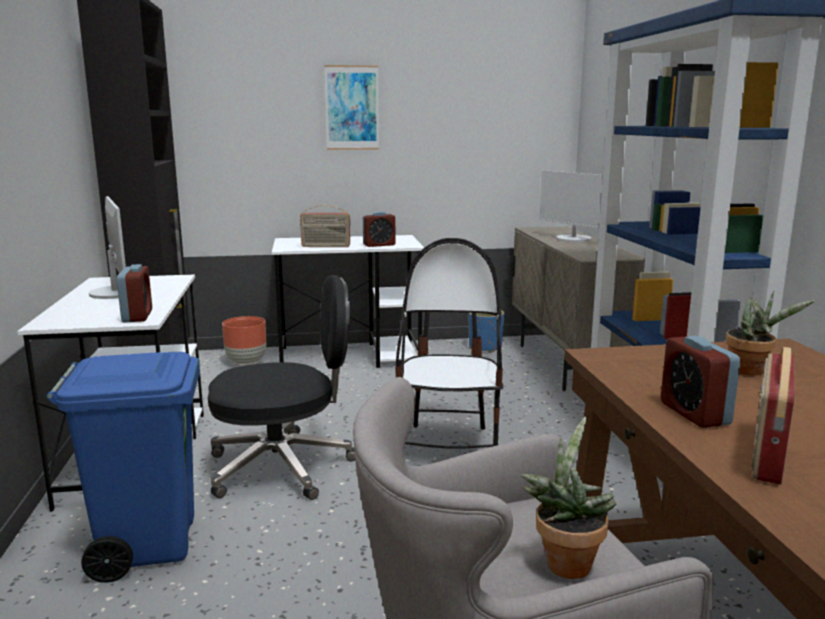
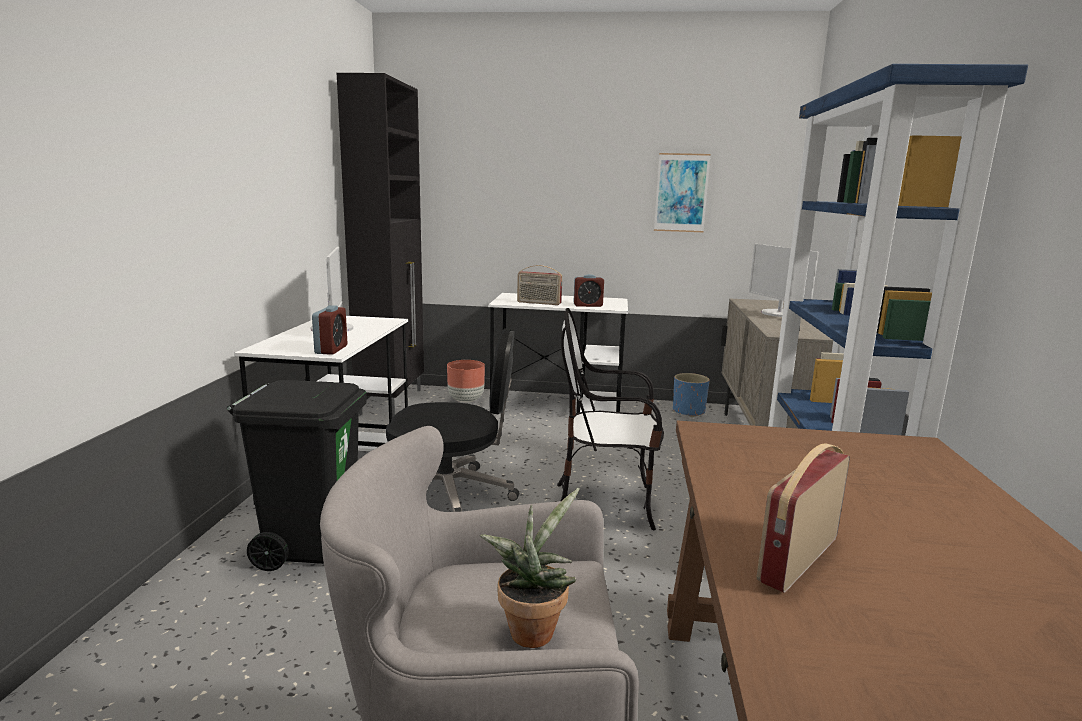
camera: 15 degrees right, 0 degrees up
blue trash can [46,352,200,583] -> black trash can [227,380,367,571]
picture [324,65,379,150] -> picture moved to [654,153,711,232]
chair [395,238,503,448] -> chair turned 105 degrees counterclockwise [557,308,664,530]
alarm clock [661,336,741,428] -> none
potted plant [726,290,815,375] -> none

